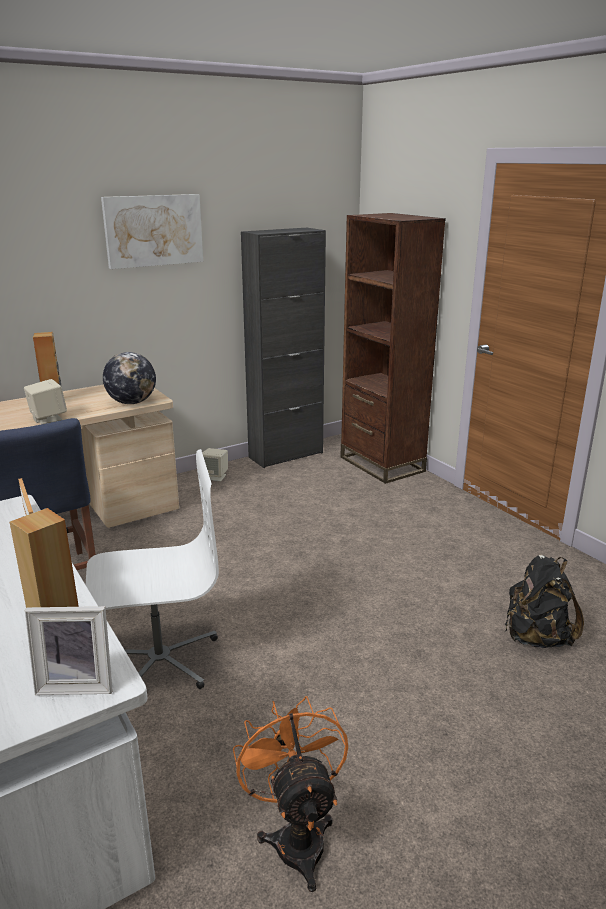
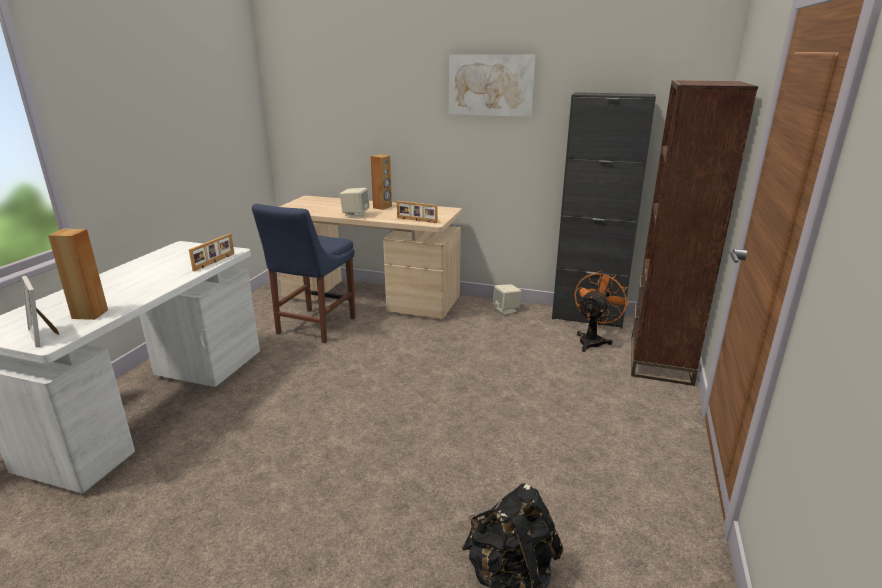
camera: 50 degrees right, 0 degrees up
white office chair [86,449,219,689] -> none
globe [103,352,156,404] -> picture frame [397,201,438,223]
orange fan [233,696,348,892] -> orange fan moved to [574,270,630,352]

